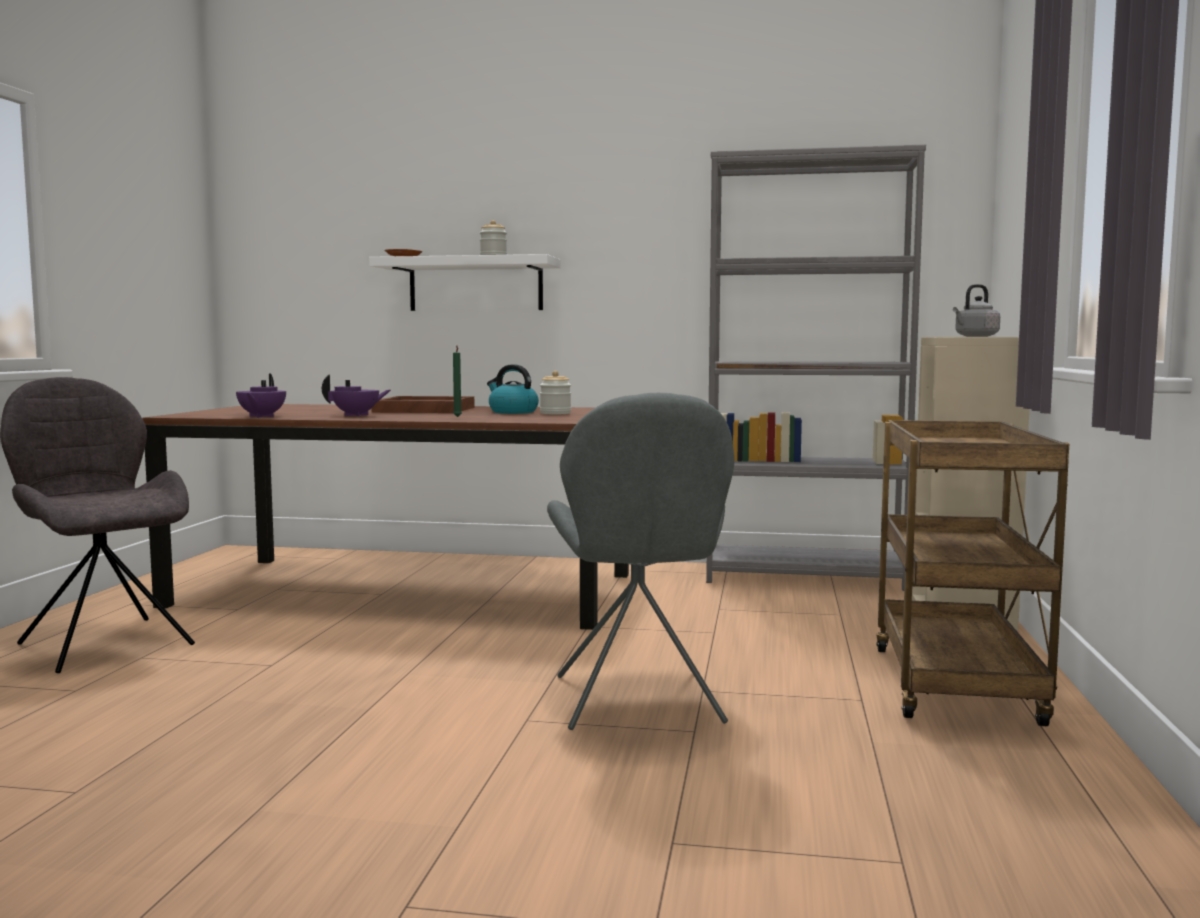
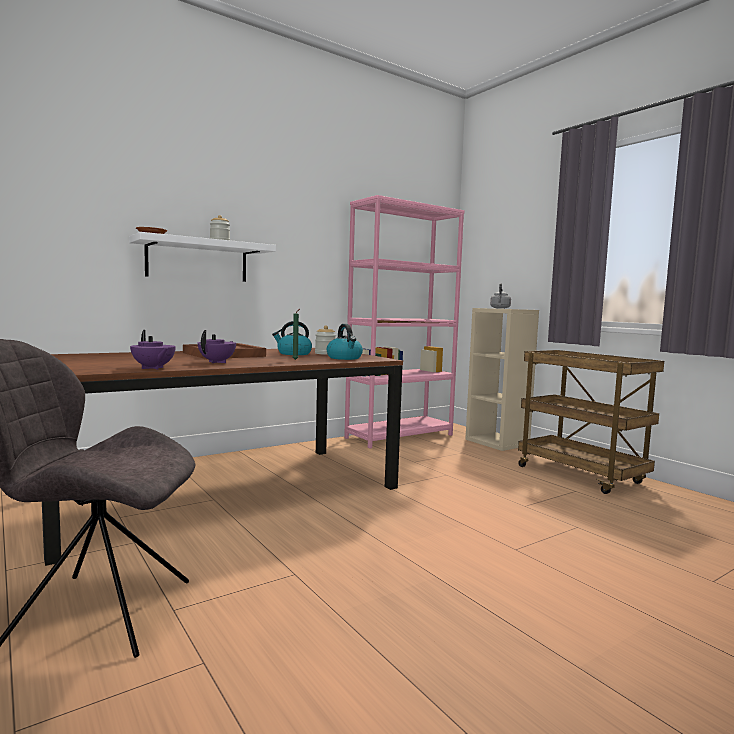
camera: 45 degrees left, 0 degrees up
grey chair [547,393,735,730] -> none
grey bookcase [706,144,926,591] -> pink bookcase [344,195,465,449]
none -> kettle [327,324,363,360]

